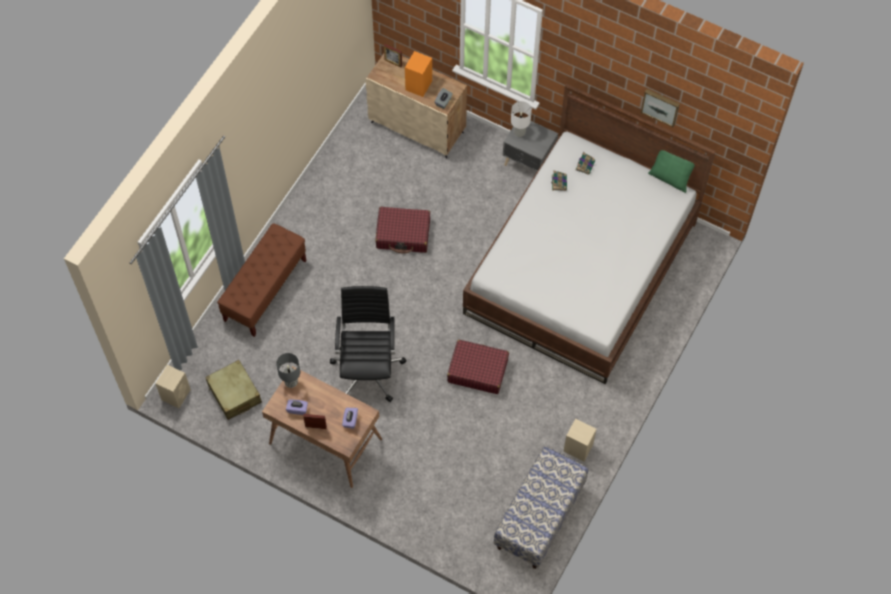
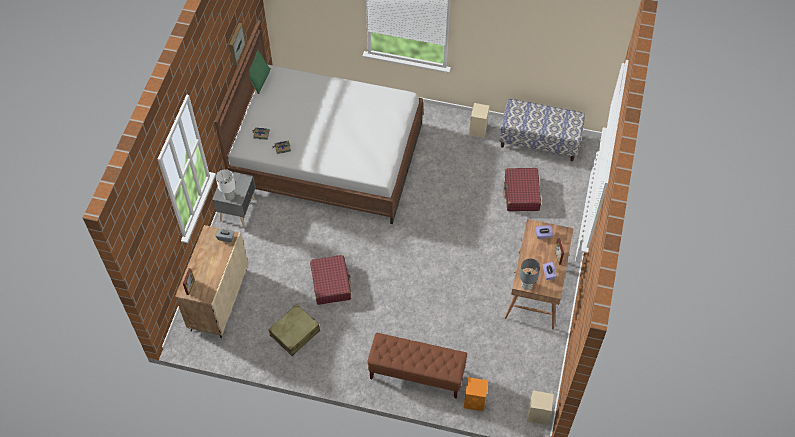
camera: 105 degrees left, 5 degrees down
beige suitcase [205,360,262,420] -> beige suitcase moved to [268,304,320,356]
black office chair [330,286,407,402] -> none
orange speaker [405,51,432,97] -> orange speaker moved to [464,377,488,411]
red suitcase [447,340,509,394] -> red suitcase moved to [504,168,541,211]

